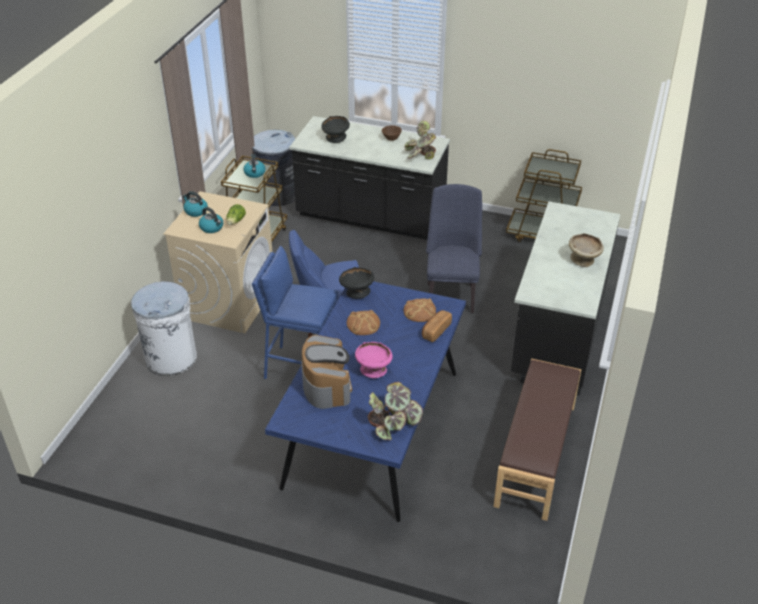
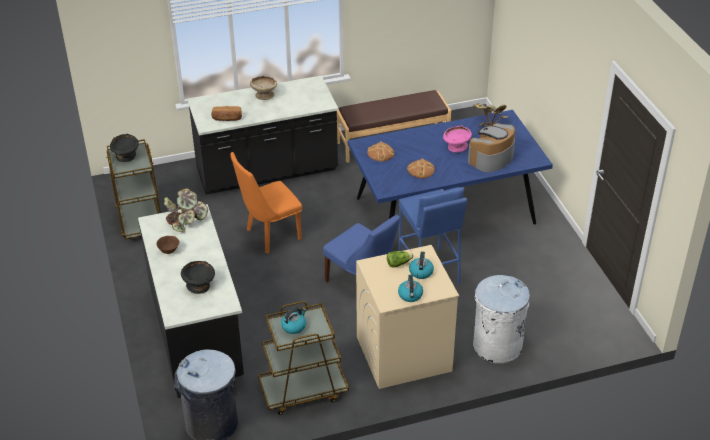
camera: 125 degrees left, 0 degrees up
black bowl [339,267,374,299] -> black bowl moved to [110,134,139,162]
bread [422,310,452,342] -> bread moved to [211,106,242,121]
blue chair [426,184,482,313] -> orange chair [230,152,302,253]

